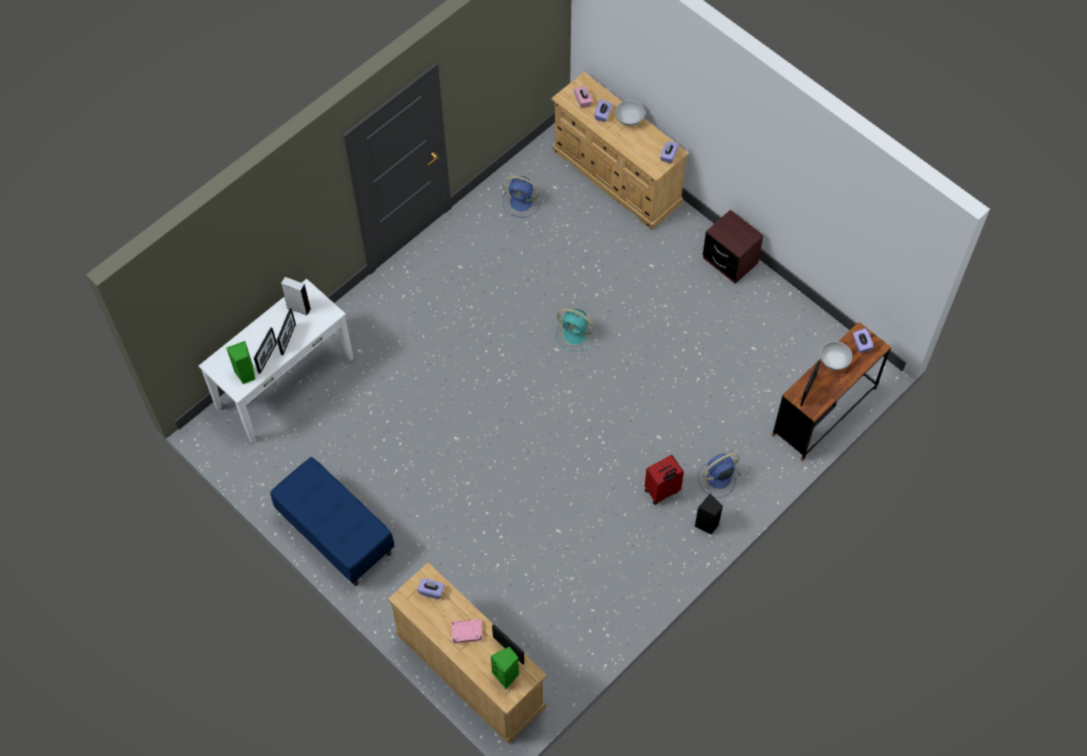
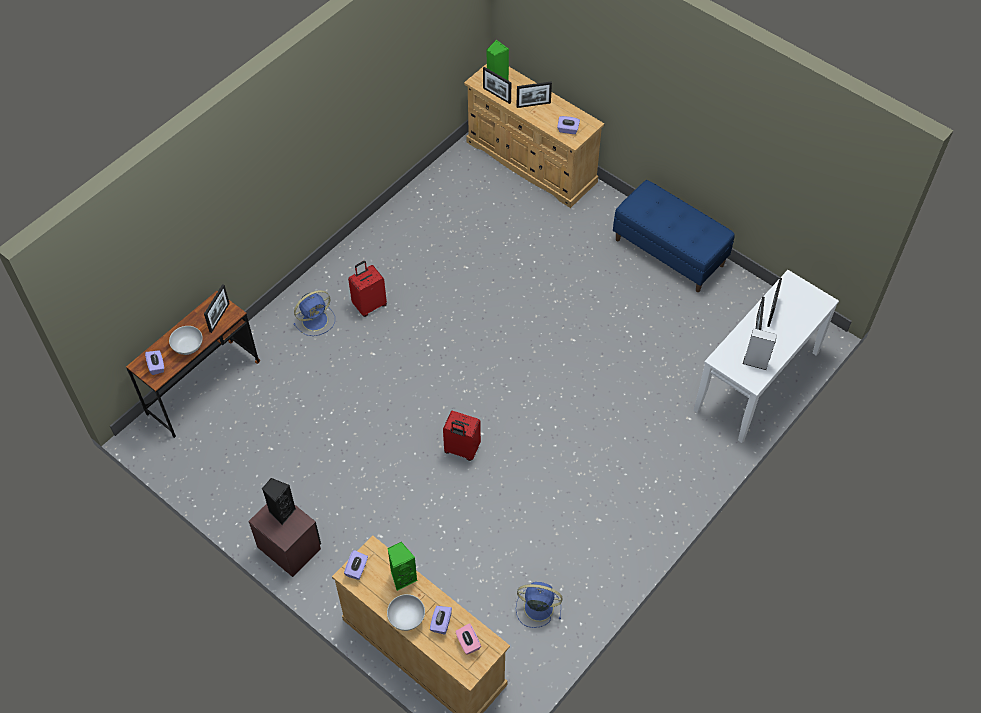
camera: 175 degrees right, 5 degrees down
green speaker [226,341,255,384] -> green speaker moved to [387,542,418,591]
pink book [451,619,483,644] -> picture frame [516,81,552,108]
turquoise fan [556,309,595,351] -> red suitcase [443,411,481,461]
black speaker [695,494,723,534] -> black speaker moved to [262,478,296,525]

